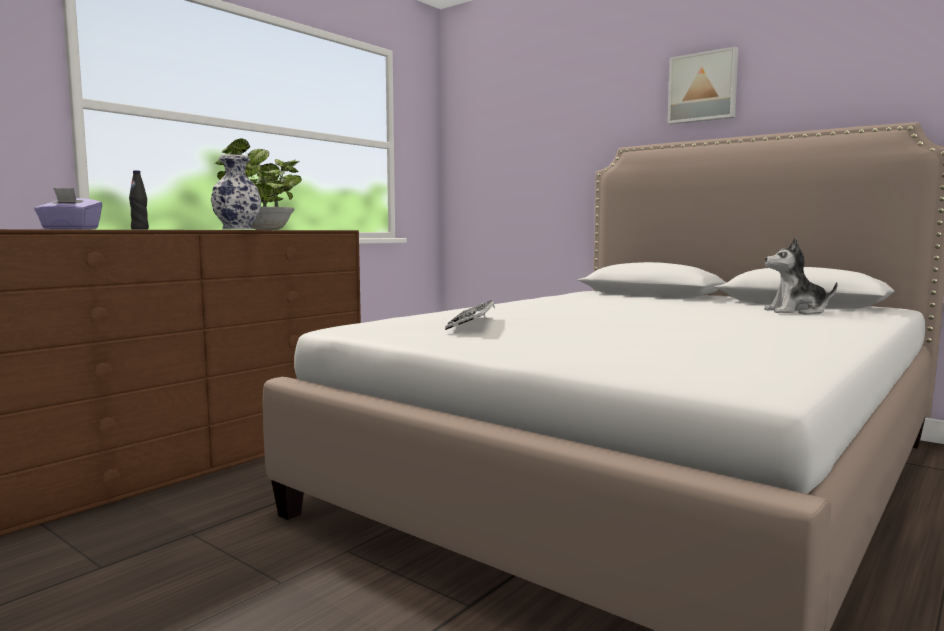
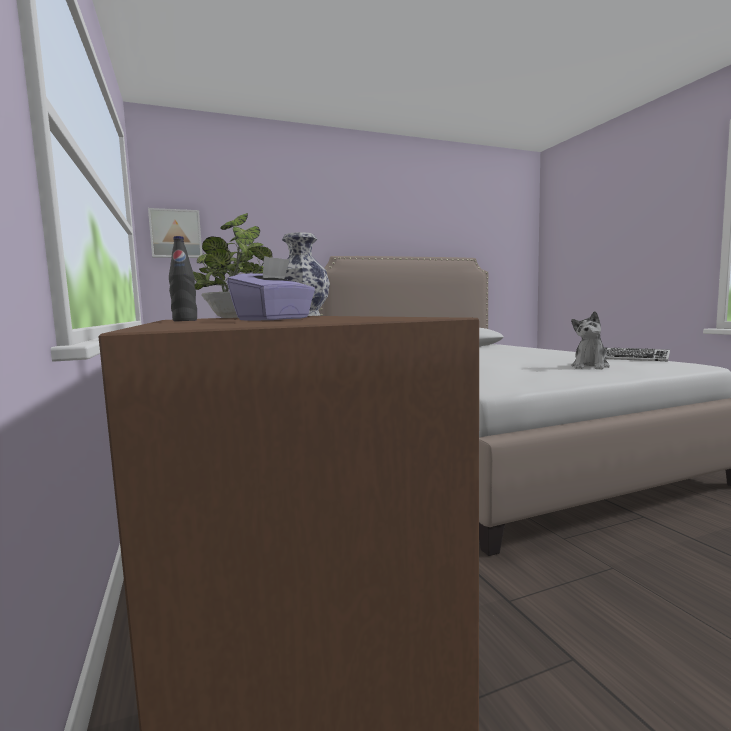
camera: 60 degrees left, 0 degrees up
keyboard [445,300,495,330] -> keyboard moved to [605,347,670,361]
picture [667,47,738,124] -> picture moved to [148,208,202,258]
plush toy [764,238,838,315] -> plush toy moved to [571,311,610,369]

